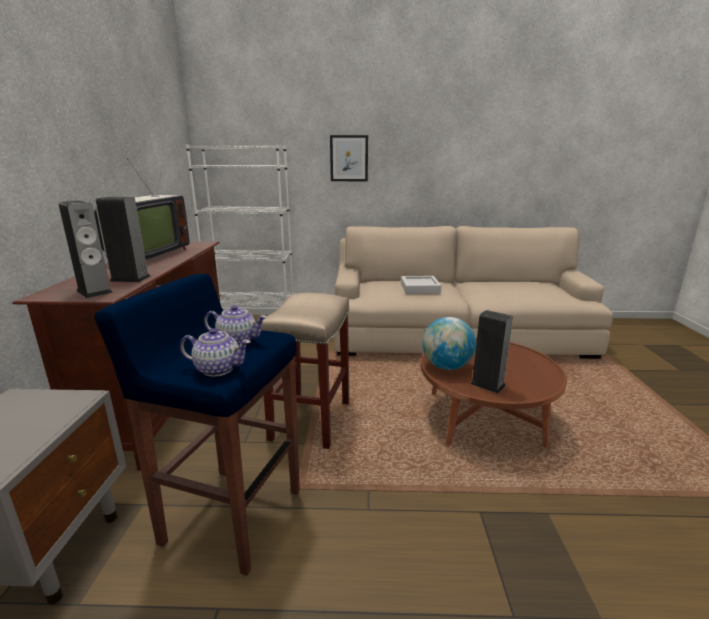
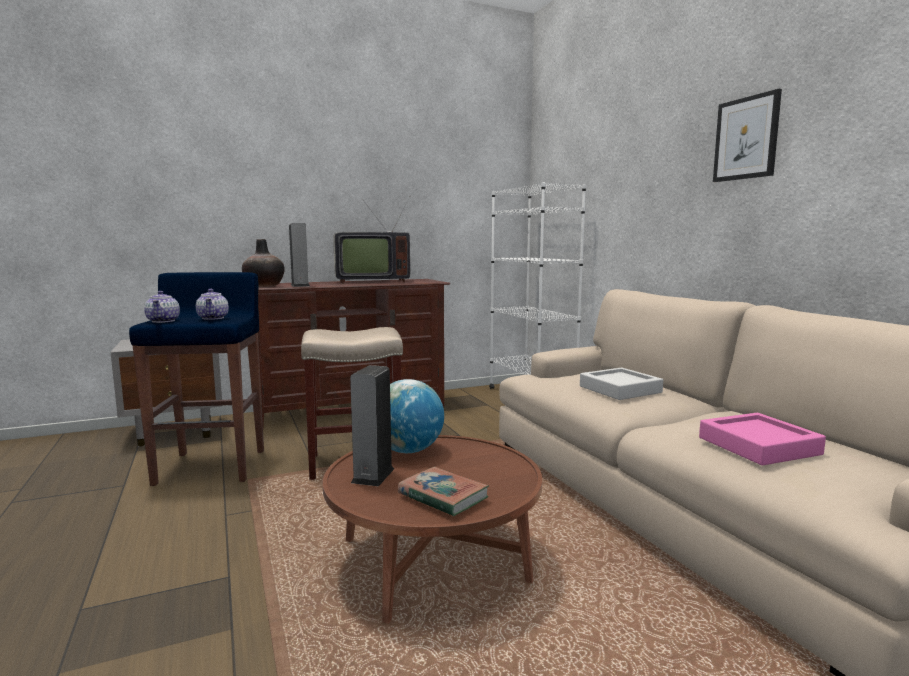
camera: 65 degrees right, 10 degrees down
speaker [59,200,113,298] -> vase [242,239,285,287]
picture [330,135,368,181] -> picture moved to [713,89,782,182]
none -> book [398,467,489,516]
none -> pink tray [699,413,826,465]

